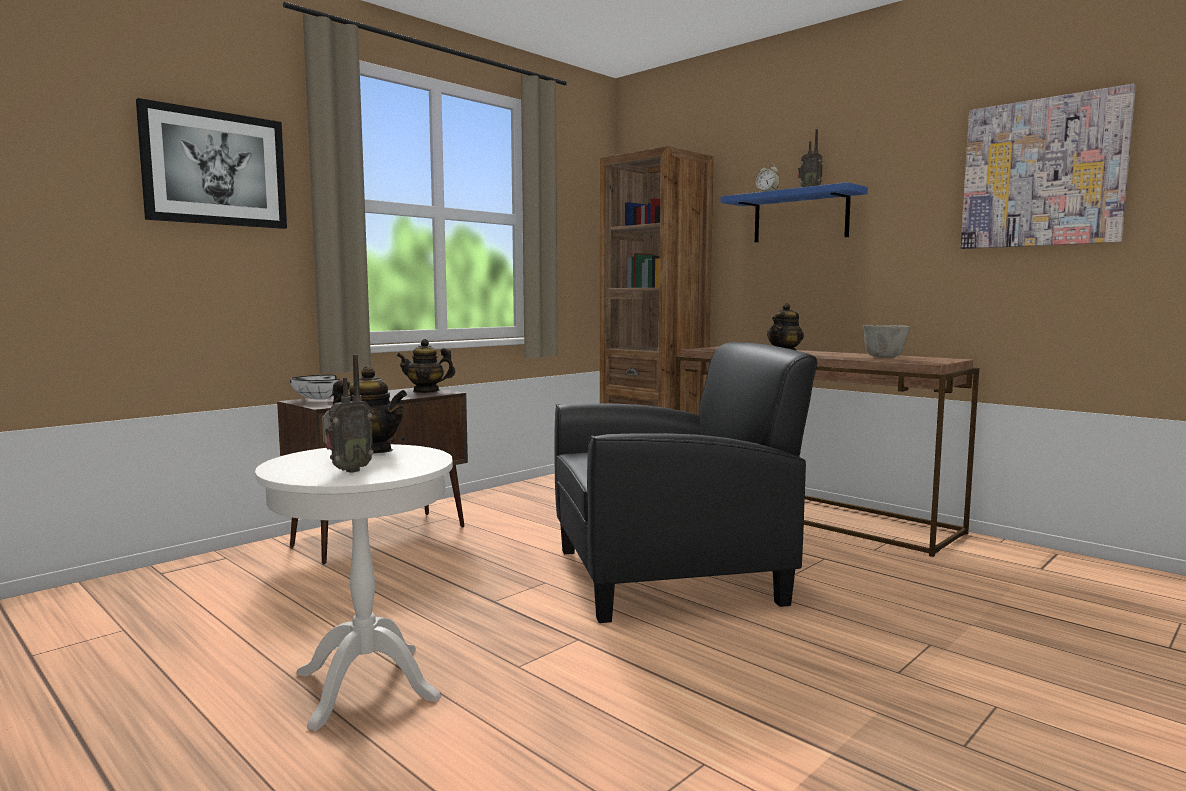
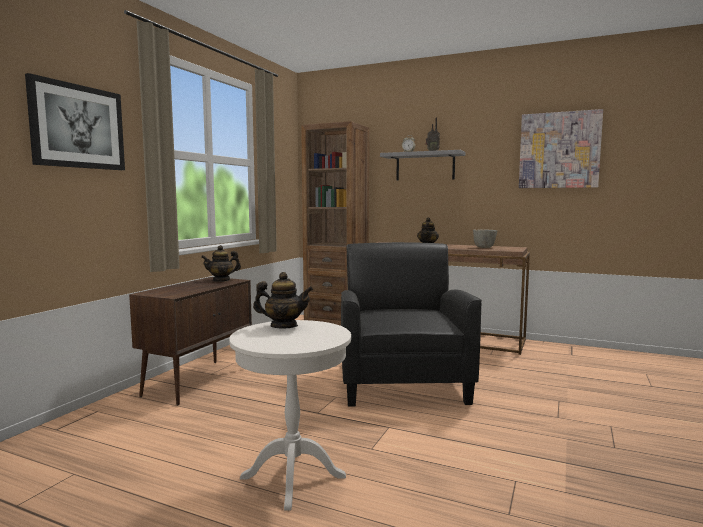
camera: 20 degrees left, 0 degrees up
white bowl [290,375,340,400] -> none
radio [322,355,374,473] -> none
black armchair [554,342,818,623] -> black armchair turned 60 degrees counterclockwise [341,242,482,407]
blue shelf [720,182,868,243] -> grey shelf [380,150,465,180]

